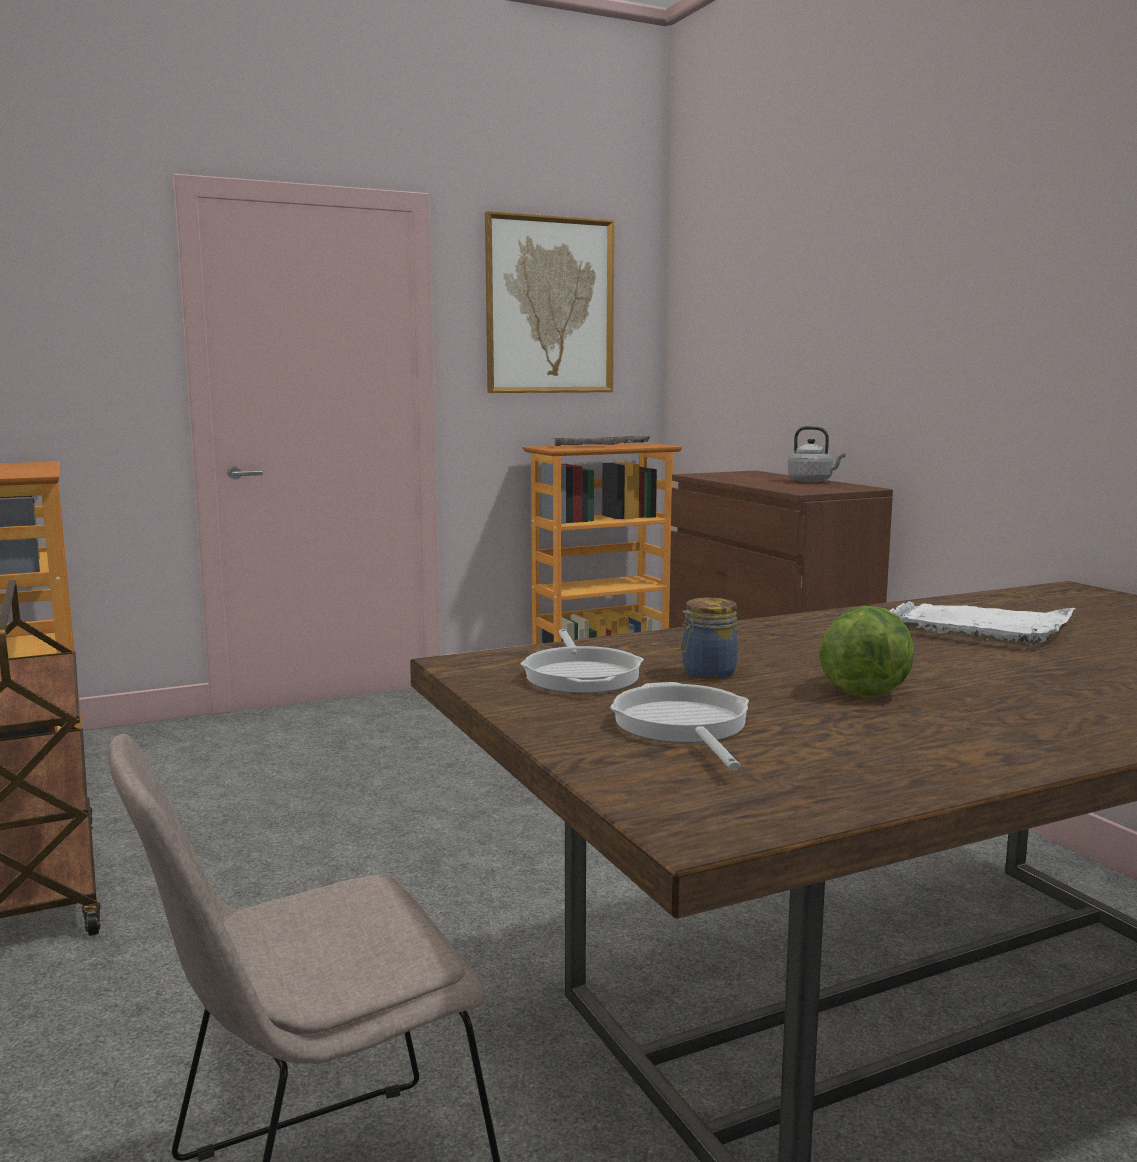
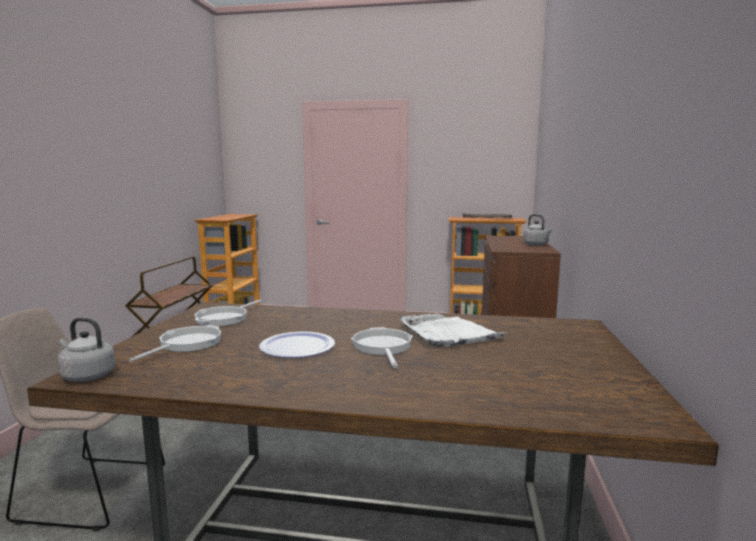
camera: 35 degrees right, 0 degrees up
picture [485,211,615,393] -> none
jar [681,598,738,679] -> none
lettuce [819,606,914,698] -> plate [259,332,335,358]
none -> grey kettle [58,318,115,382]
none -> frying pan [351,327,413,368]

